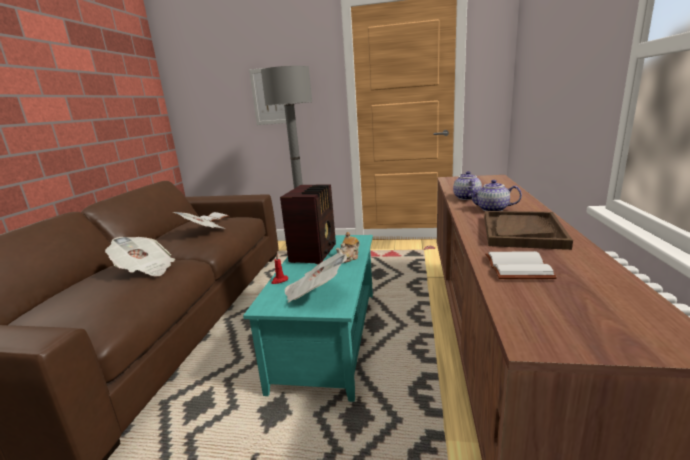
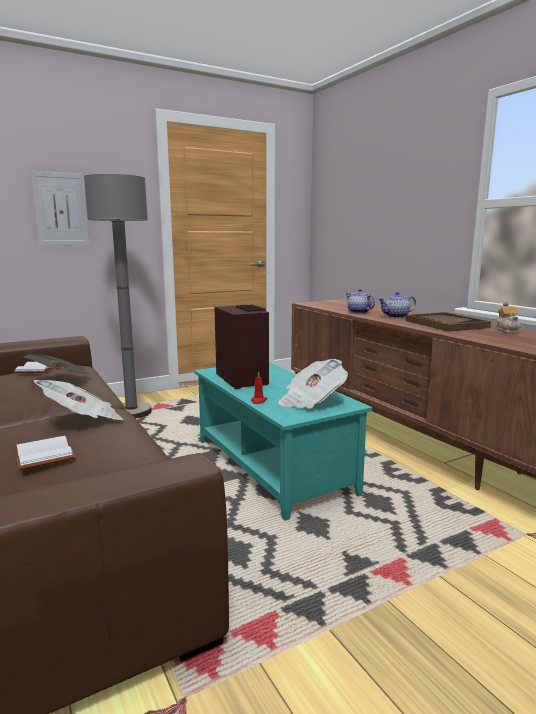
camera: 40 degrees left, 5 degrees down
teapot [336,232,360,263] -> teapot moved to [497,301,521,334]
white book [485,251,557,279] -> white book moved to [14,436,75,470]

